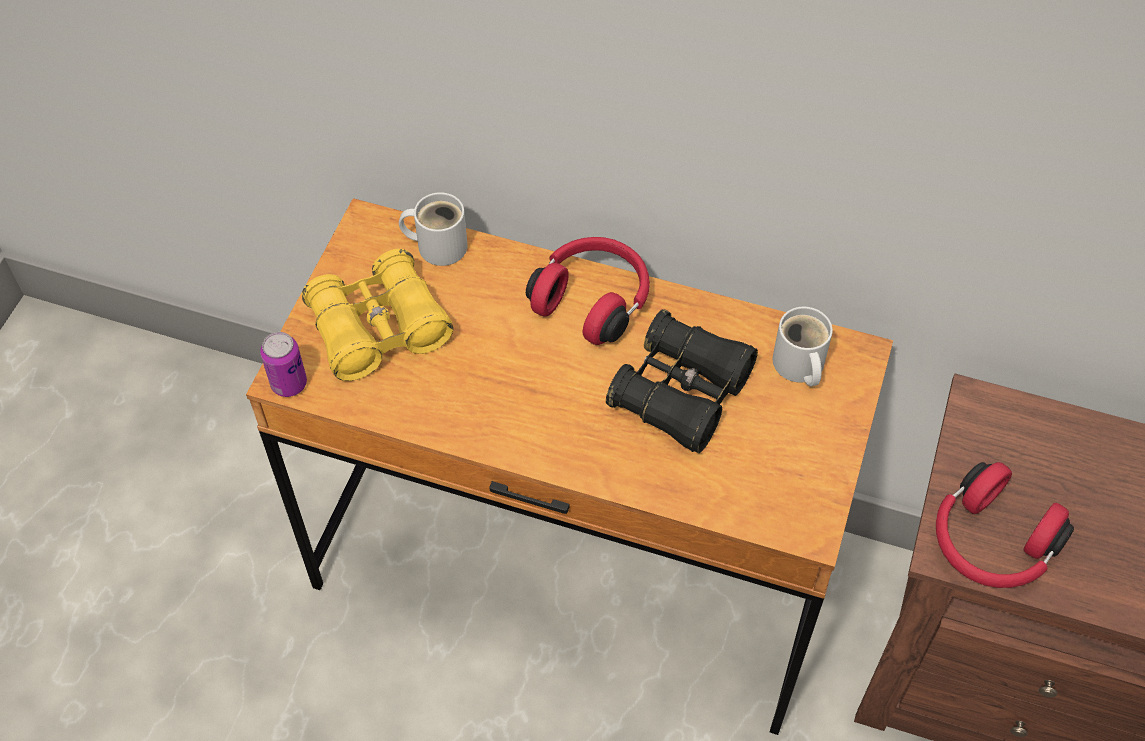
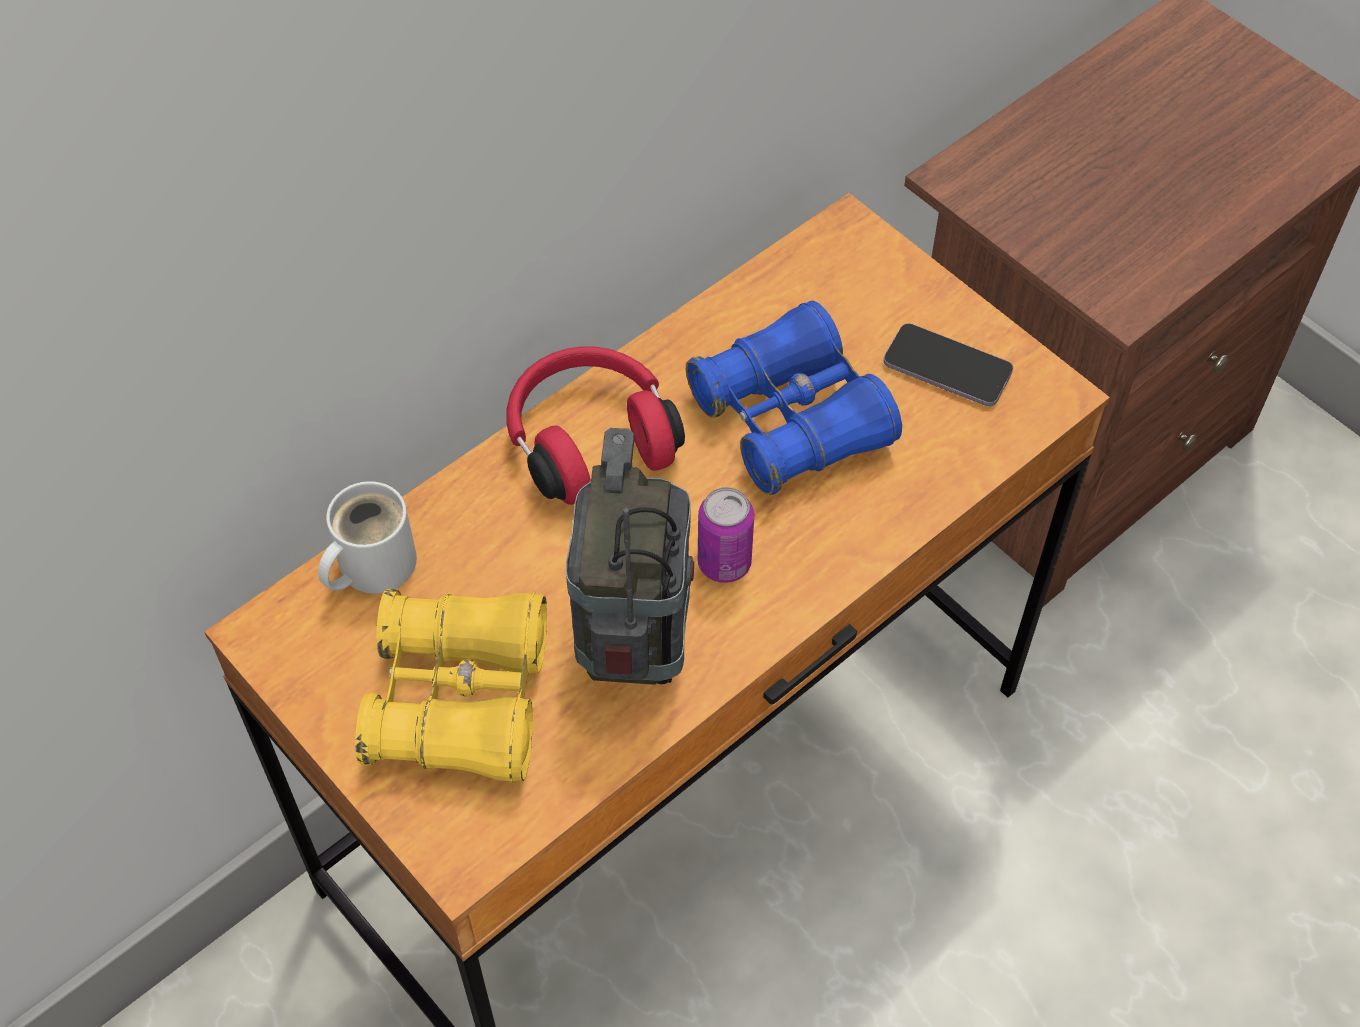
camera: 60 degrees left, 0 degrees up
can [260,332,307,397] -> can moved to [698,487,754,583]
black binoculars [606,309,758,453] -> blue binoculars [686,301,902,495]
white mug [773,307,833,387] -> none
red headphones [936,462,1074,588] -> none
none -> radio [566,428,694,685]
none -> phone [884,323,1013,406]

